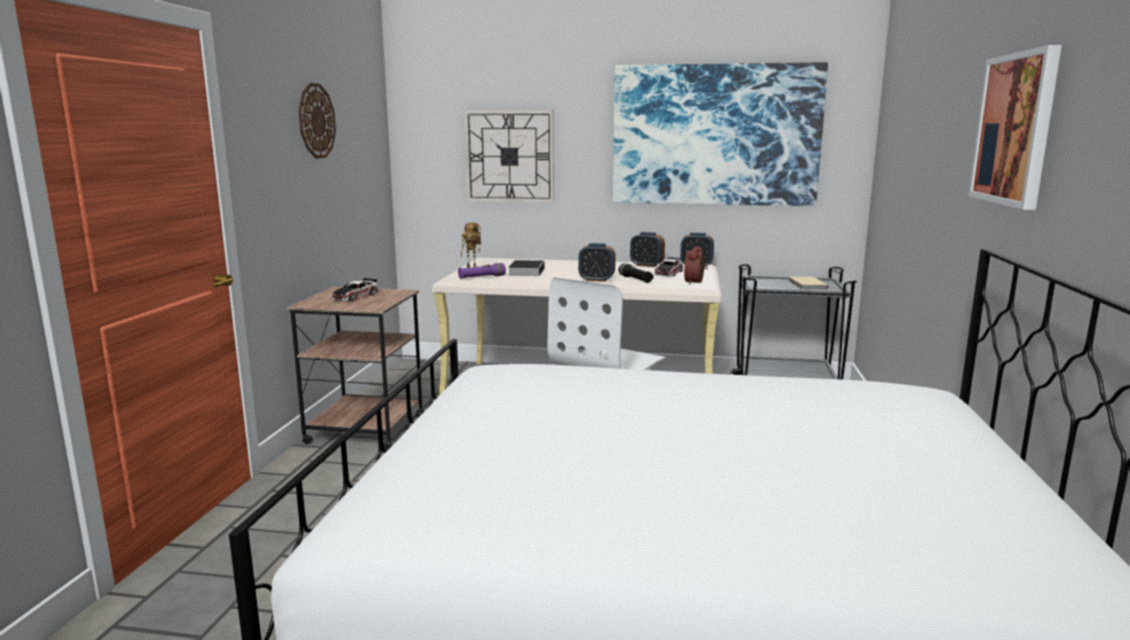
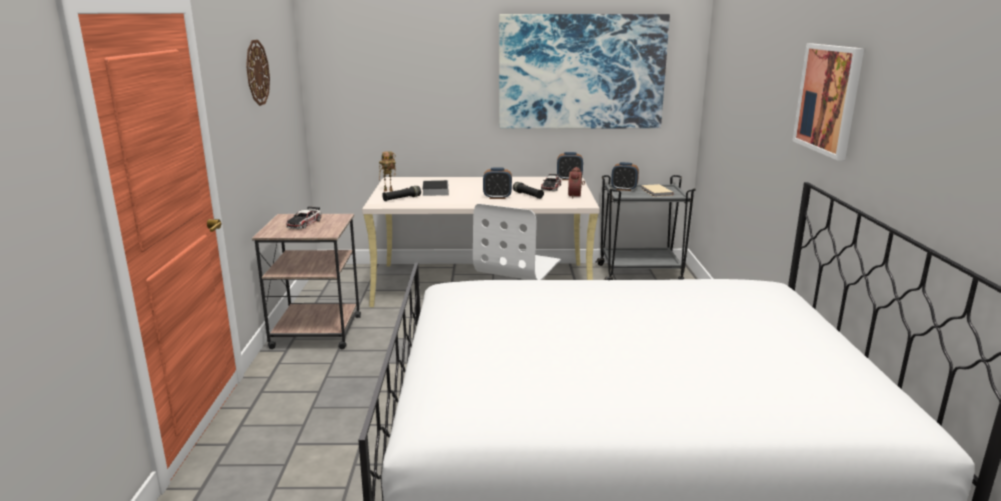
camera: 10 degrees left, 5 degrees up
purple flashlight [458,263,506,279] -> black flashlight [382,186,421,201]
wall clock [464,110,554,203] -> none
alarm clock [630,232,665,267] -> alarm clock moved to [611,162,639,191]

